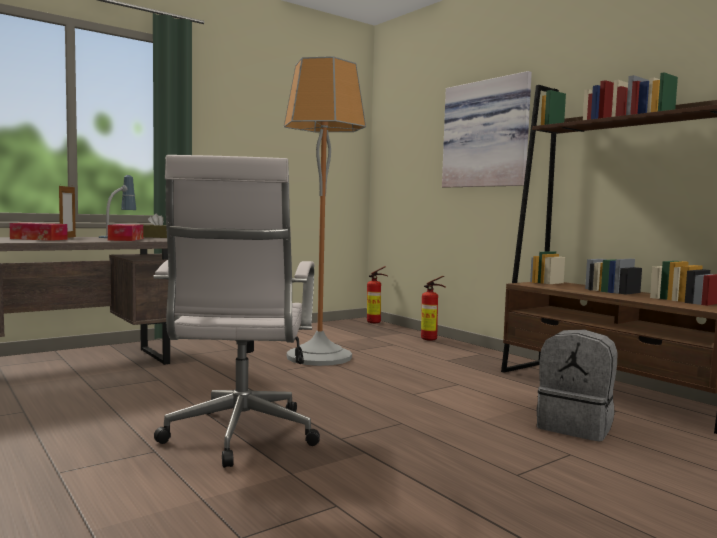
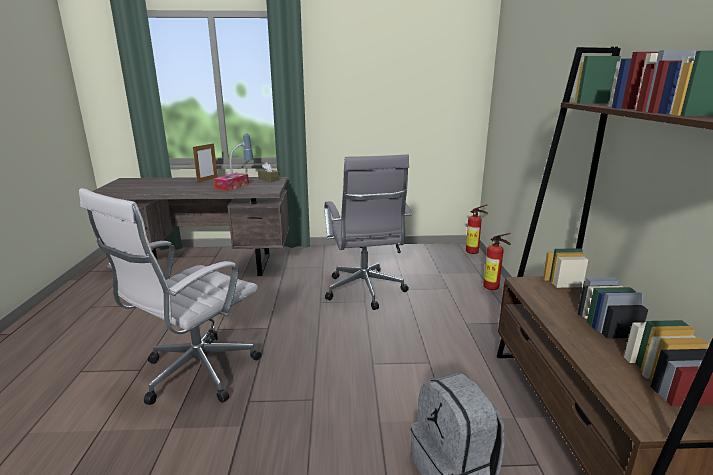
camera: 35 degrees right, 15 degrees up
tissue box [9,223,68,241] -> none
floor lamp [284,56,366,366] -> grey office chair [325,154,412,310]
picture [442,71,532,188] -> none

